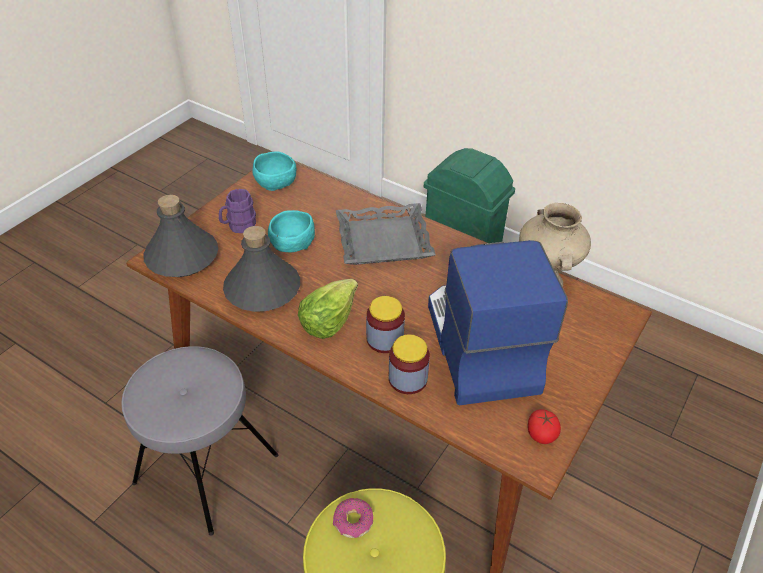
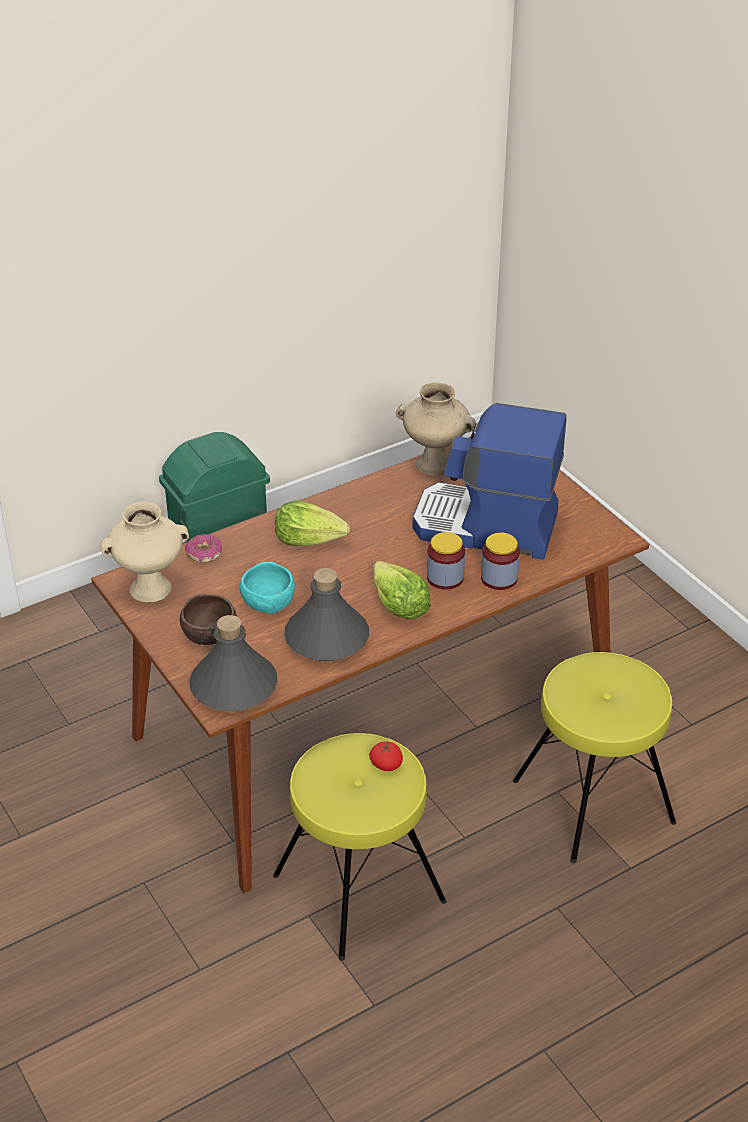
camera: 65 degrees left, 5 degrees down
grey stool [121,346,278,536] -> yellow stool [273,733,447,961]
purple mug [219,189,256,233] -> brown bowl [180,594,237,645]
turquoise bowl [252,151,296,191] -> beige vase [100,502,189,602]
donut [333,498,373,538] -> donut moved to [185,534,222,562]
grey tray [336,203,436,265] -> lettuce [275,500,350,546]
tomato [528,409,561,444] -> tomato moved to [369,741,403,771]

